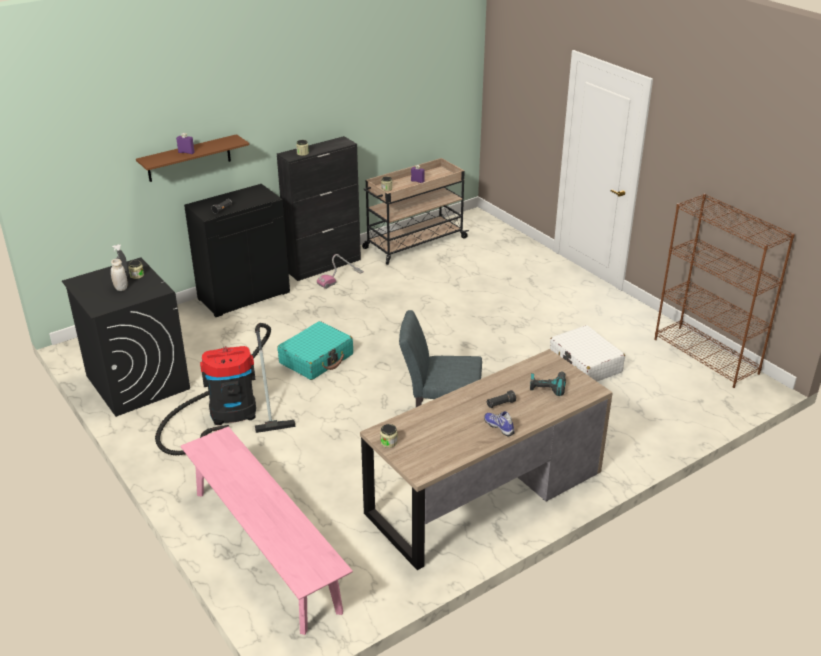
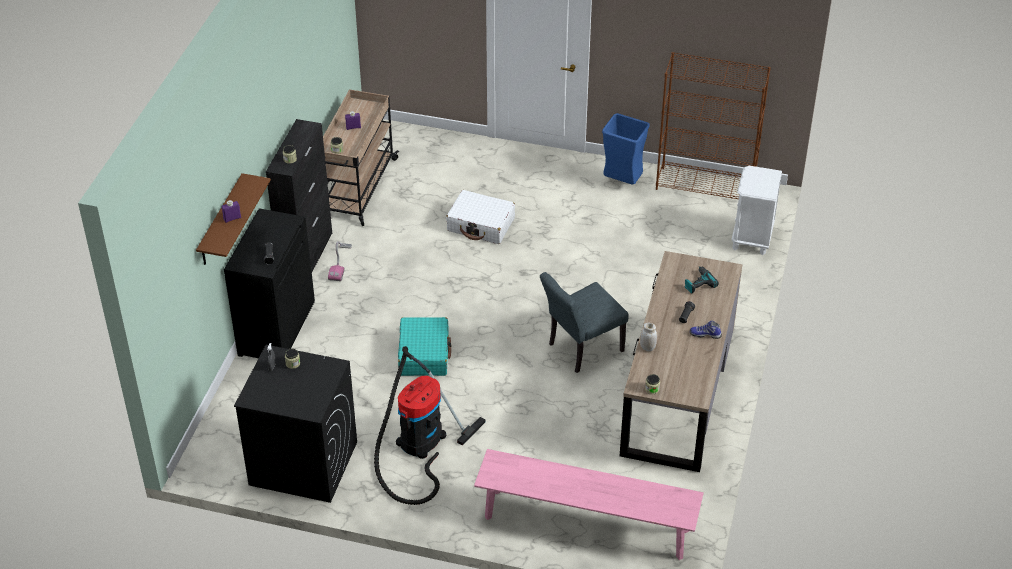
camera: 40 degrees left, 10 degrees up
white jar [111,259,128,291] -> white jar moved to [640,323,657,351]
white suitcase [550,325,625,381] -> white suitcase moved to [446,190,515,244]
none -> blue trash can [602,113,650,184]
none -> white nightstand [731,166,782,255]

